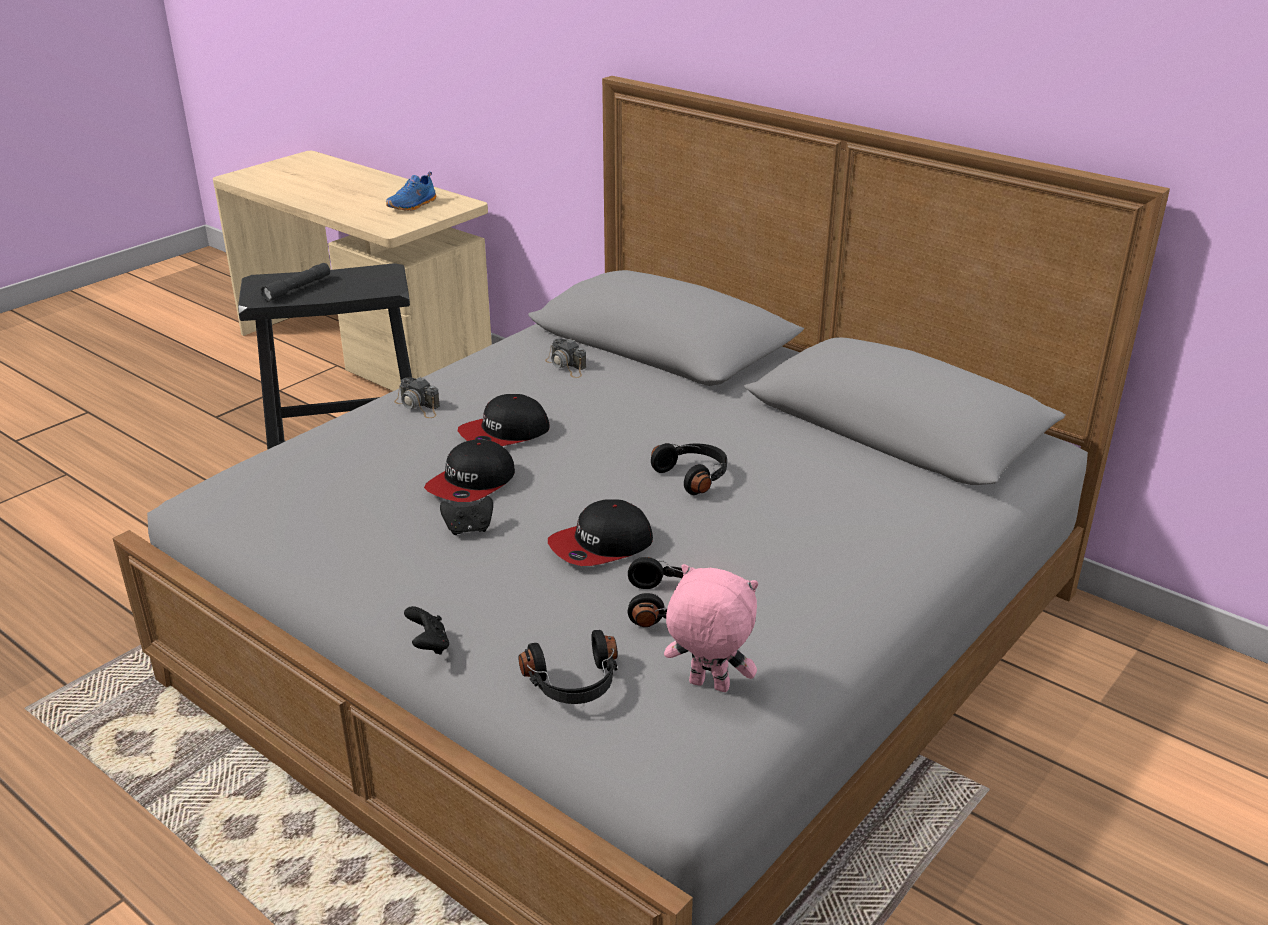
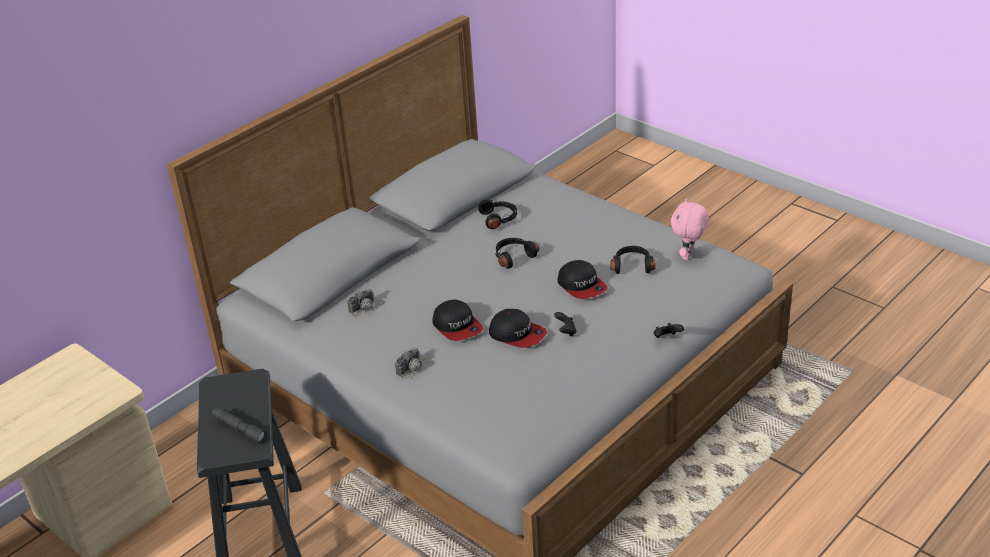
camera: 85 degrees left, 5 degrees up
blue shoe [386,172,436,211] -> none
black headphones [519,630,618,704] -> black headphones moved to [478,199,517,229]

